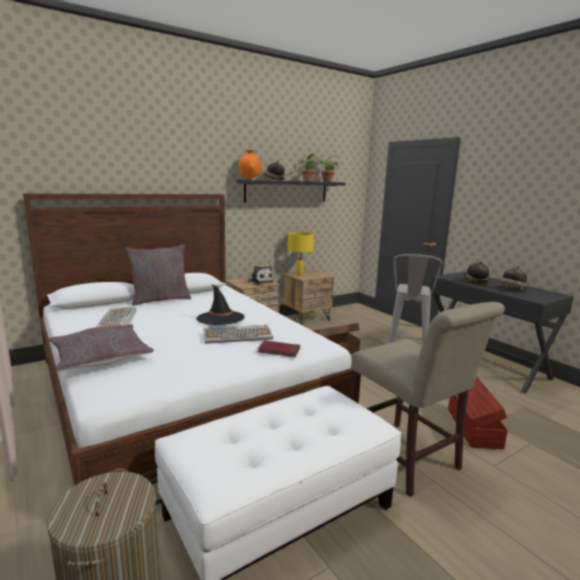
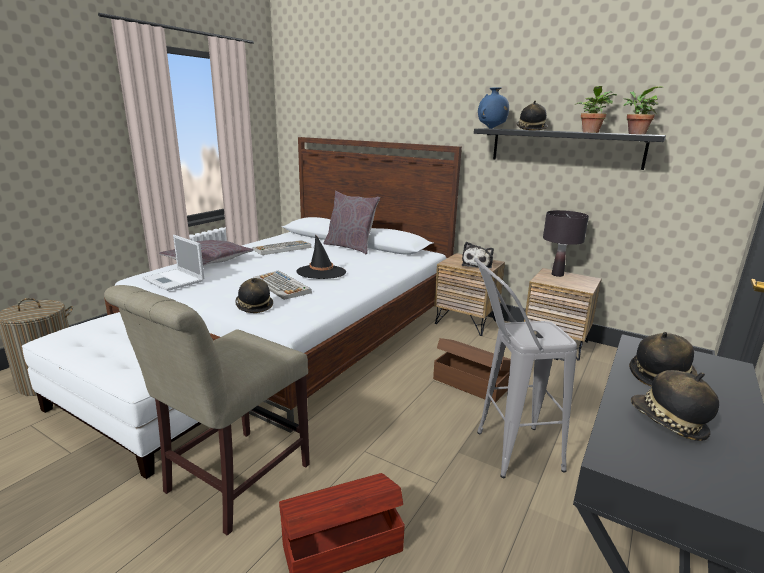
camera: 65 degrees right, 5 degrees up
orange vase [239,150,262,180] -> blue vase [478,87,509,129]
red book [258,340,300,357] -> hat [235,278,273,313]
yellow table lamp [288,232,314,275] -> black table lamp [543,210,589,277]
none -> laptop [142,235,204,291]

